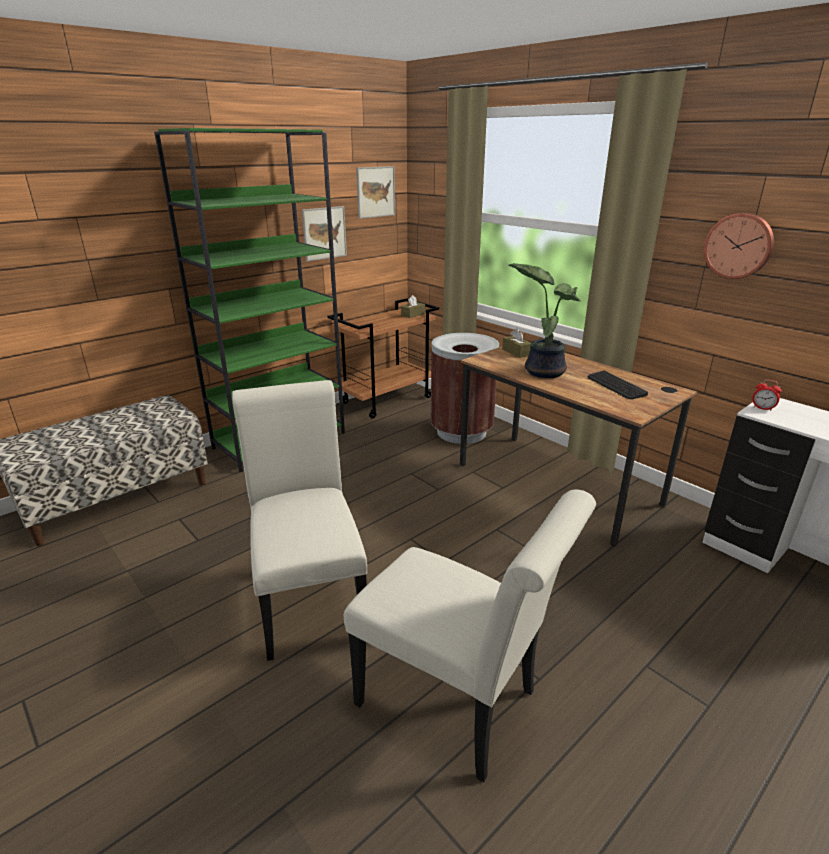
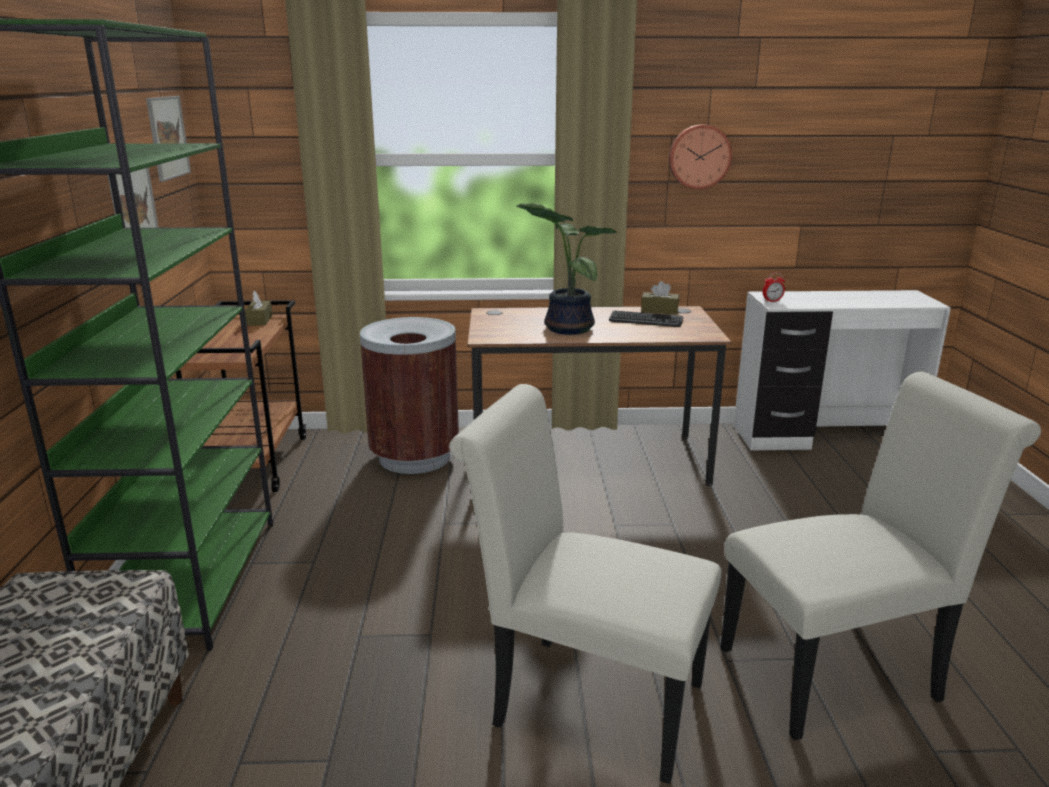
camera: 50 degrees left, 5 degrees down
brown tissue box [502,329,531,358] -> brown tissue box moved to [641,281,679,314]

